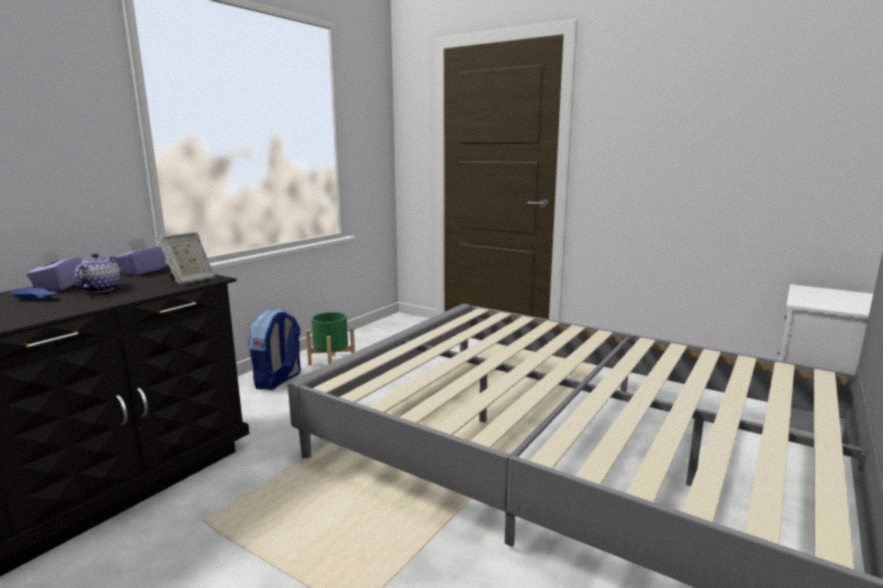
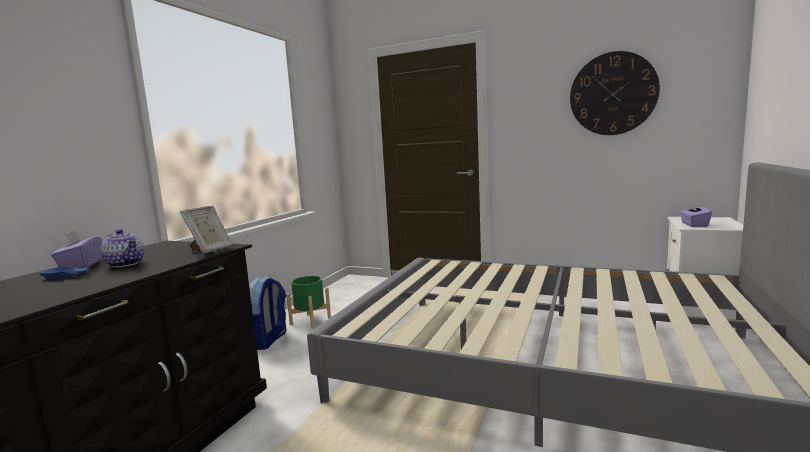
camera: 10 degrees left, 5 degrees down
teapot [74,253,120,293] -> teapot turned 135 degrees clockwise [101,229,144,268]
purple tissue box [115,238,166,275] -> purple tissue box moved to [680,202,712,227]
none -> wall clock [570,51,660,135]

